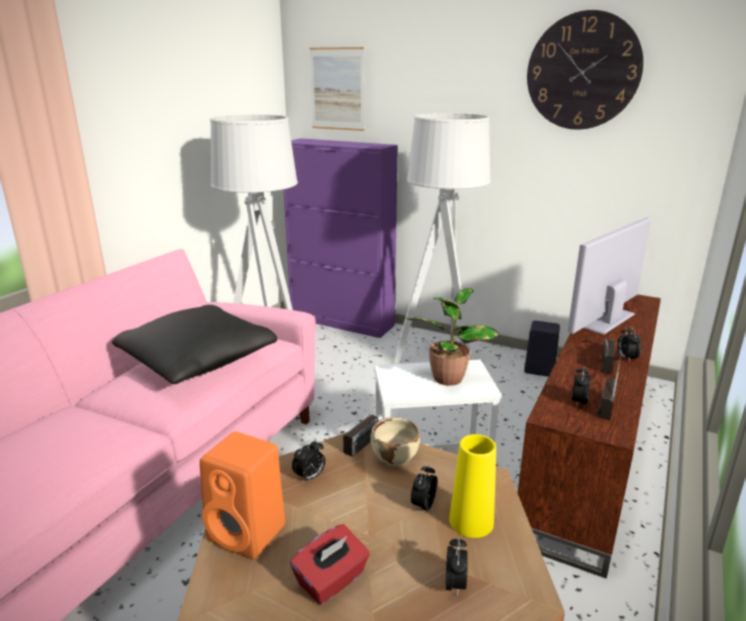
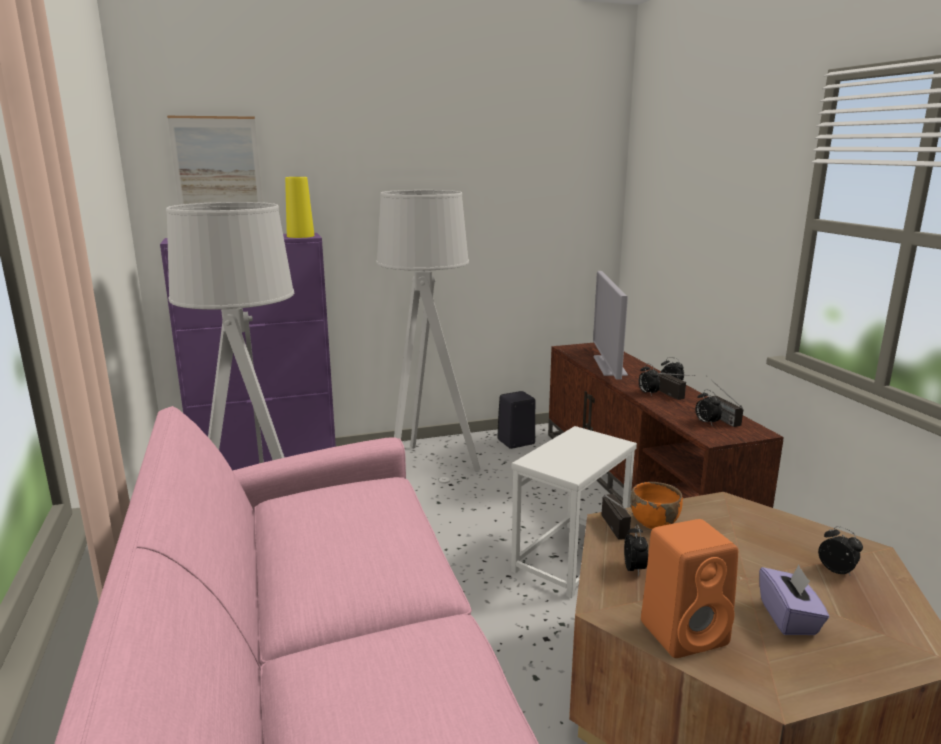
camera: 45 degrees left, 5 degrees down
black pillow [112,305,277,384] -> none
red tissue box [290,524,370,604] -> purple tissue box [759,565,829,635]
beige bowl [371,417,420,466] -> orange bowl [630,482,683,529]
potted plant [405,288,499,386] -> none
alarm clock [411,464,437,513] -> alarm clock moved to [639,363,660,396]
yellow vase [449,434,496,538] -> yellow vase moved to [285,177,314,238]
wall clock [527,10,644,130] -> none

